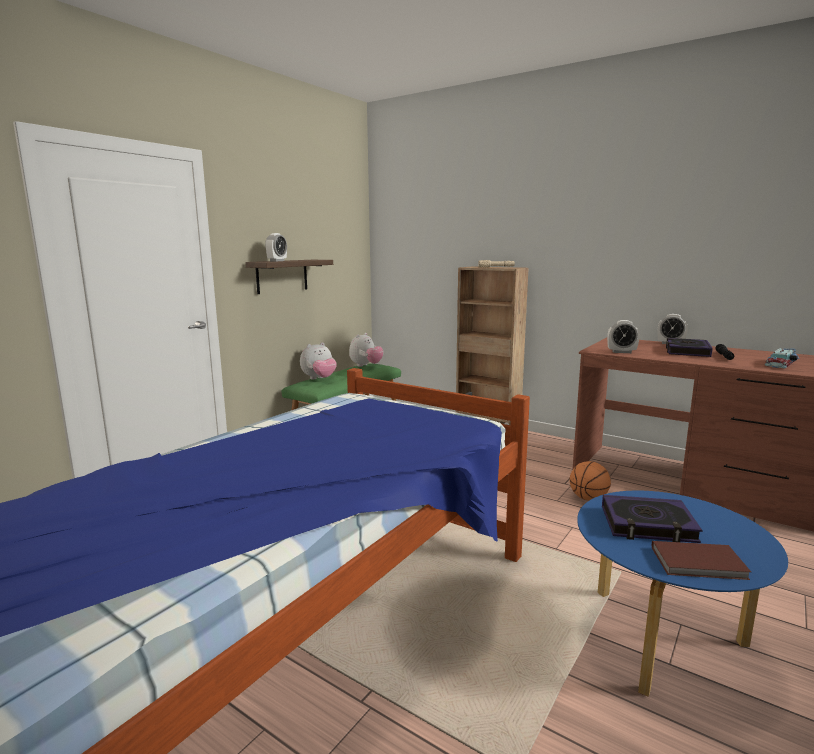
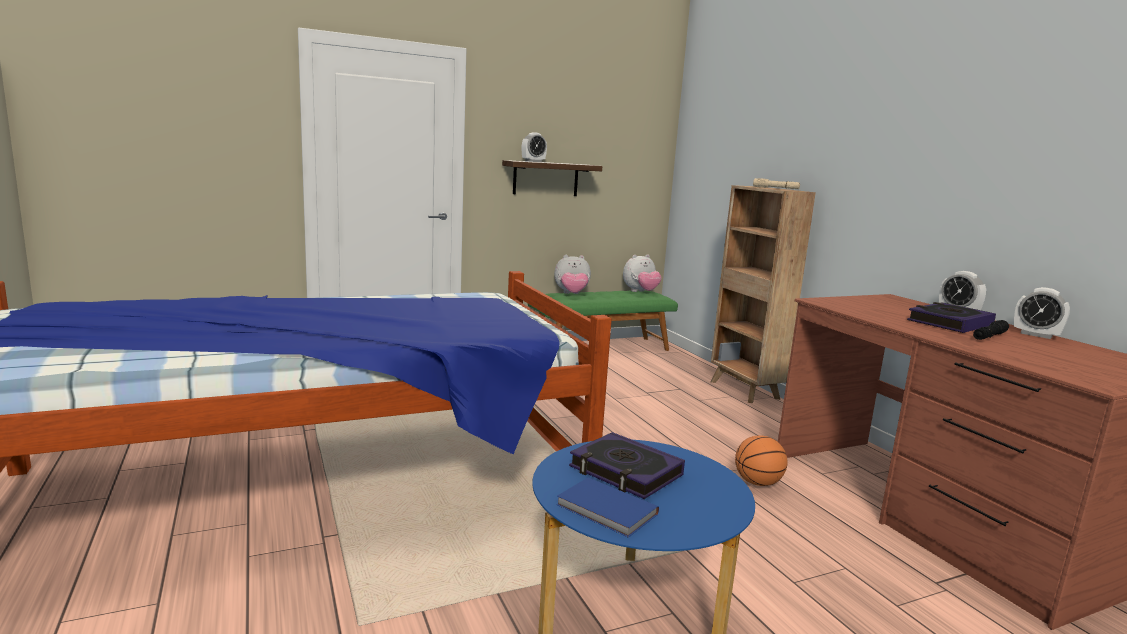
camera: 30 degrees right, 0 degrees up
alarm clock [607,320,640,353] -> alarm clock moved to [1014,287,1070,339]
brown book [652,541,751,580] -> blue book [556,478,659,538]
toy car [765,348,800,368] -> none

